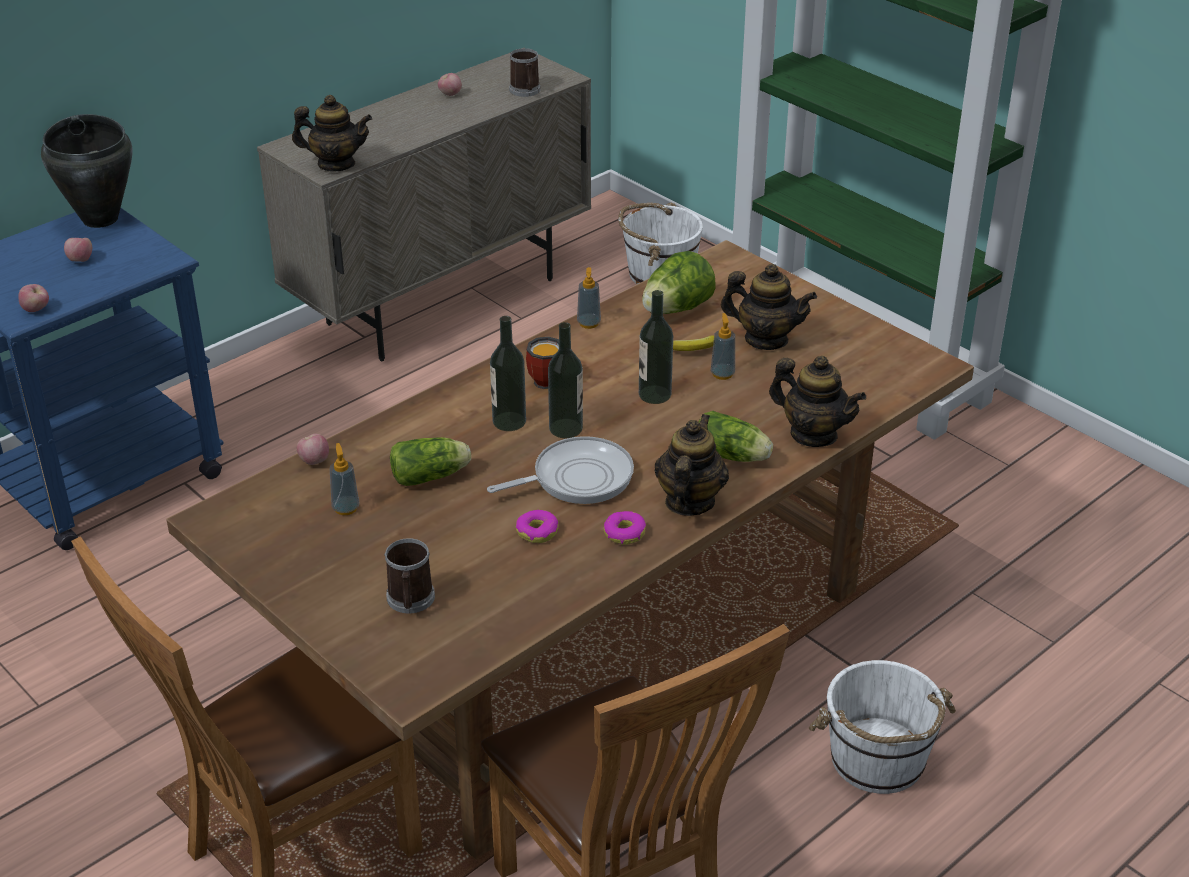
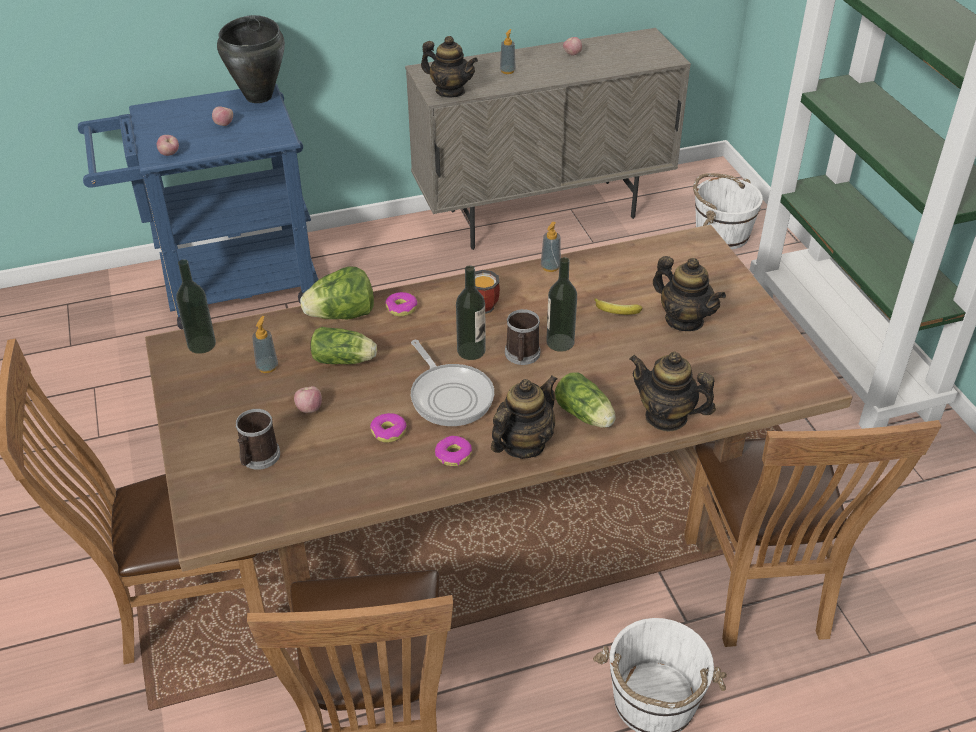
camera: 25 degrees right, 5 degrees up
apple [297,434,329,465] -> apple moved to [294,386,322,413]
frying pan [487,436,634,504] -> frying pan turned 60 degrees clockwise [411,340,494,426]
bottle [490,316,526,431] -> bottle moved to [176,259,216,354]
mug [509,48,540,97] -> mug moved to [505,309,540,365]
lettuce [642,251,716,314] -> lettuce moved to [300,267,374,319]
soap dispenser [711,313,735,380] -> soap dispenser moved to [500,29,516,74]
teapot [769,356,866,447] -> teapot turned 150 degrees clockwise [629,352,716,431]
none -> donut [385,292,418,317]
none -> brown chair [684,420,941,647]

